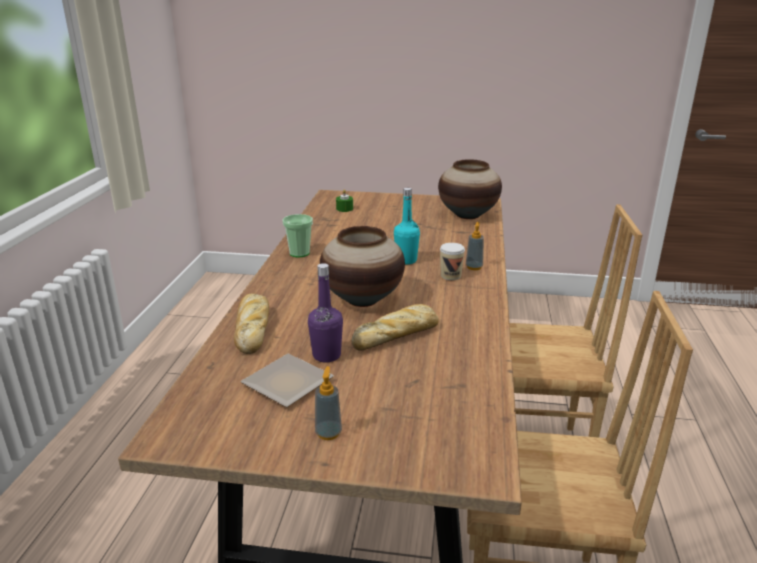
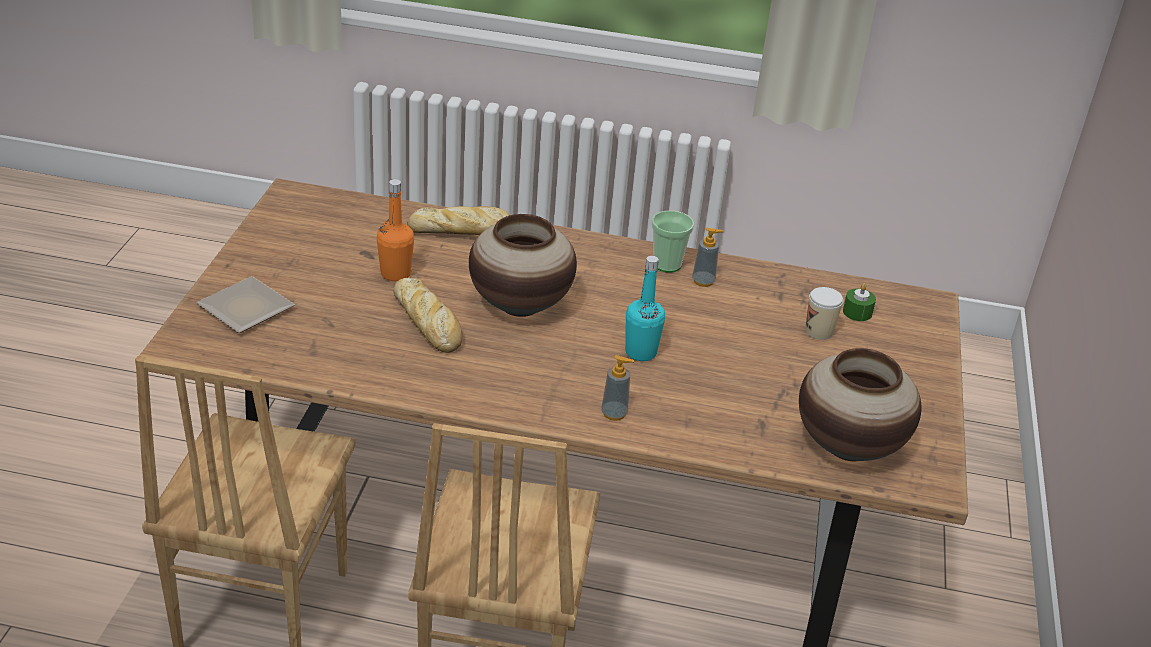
camera: 90 degrees right, 10 degrees up
plate [240,354,334,407] -> plate moved to [196,276,295,333]
purple bottle [308,263,343,362] -> orange bottle [377,179,414,281]
soap dispenser [315,366,342,440] -> soap dispenser moved to [692,228,724,287]
cup [440,243,465,280] -> cup moved to [805,287,843,340]

